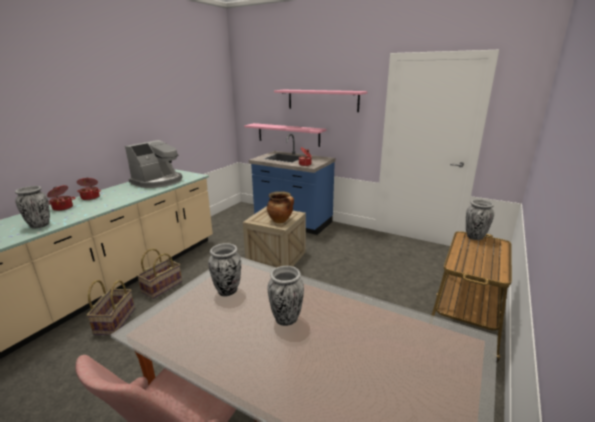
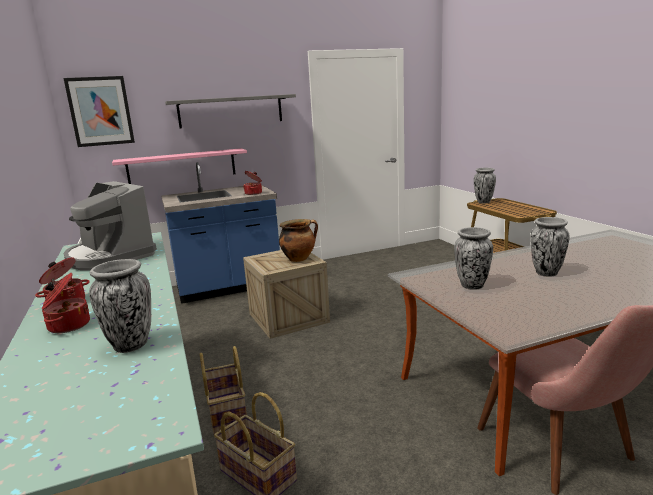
camera: 50 degrees left, 5 degrees down
coffee machine [125,140,182,188] -> coffee machine turned 150 degrees clockwise [64,181,157,270]
pink shelf [274,90,367,112] -> grey shelf [165,94,296,128]
none -> picture [63,76,135,147]

